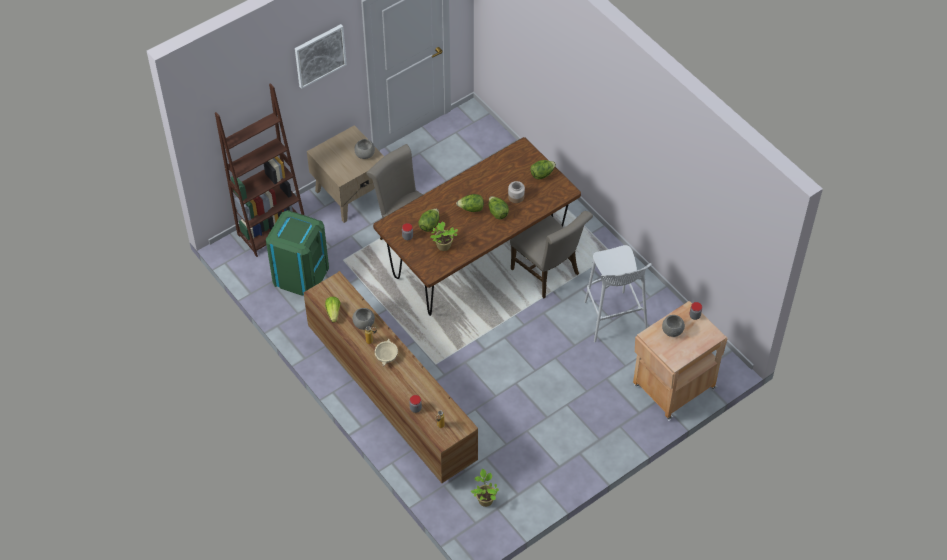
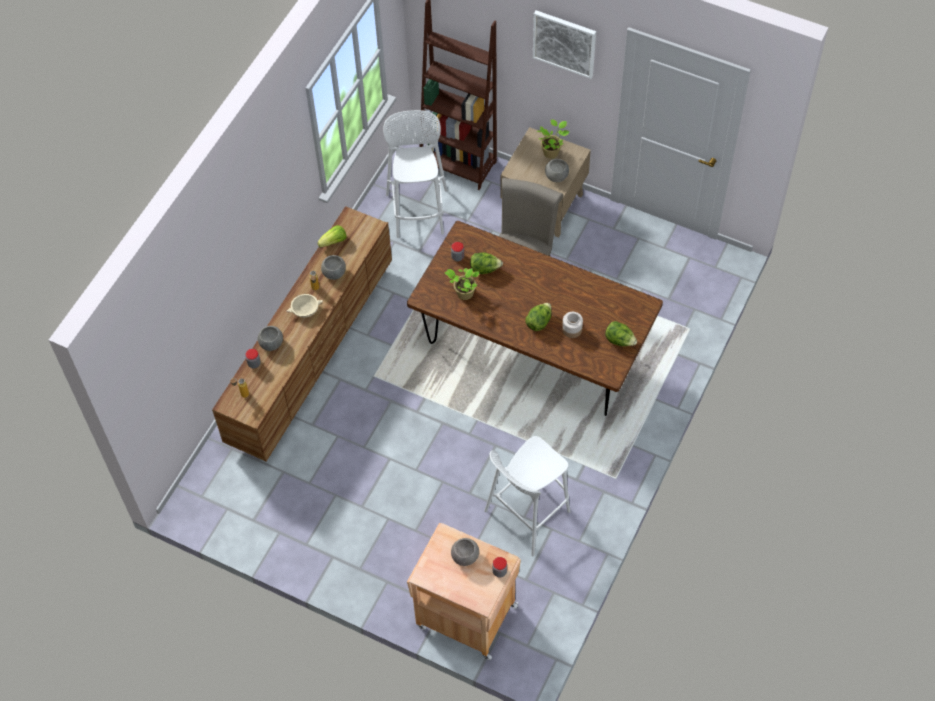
camera: 65 degrees right, 5 degrees up
green trash can [266,210,329,296] -> white stool [383,110,448,238]
lettuce [456,194,484,212] -> none
potted plant [471,469,499,507] -> potted plant moved to [537,120,570,158]
beige chair [510,211,593,299] -> none
none -> grey bowl [258,326,283,351]

